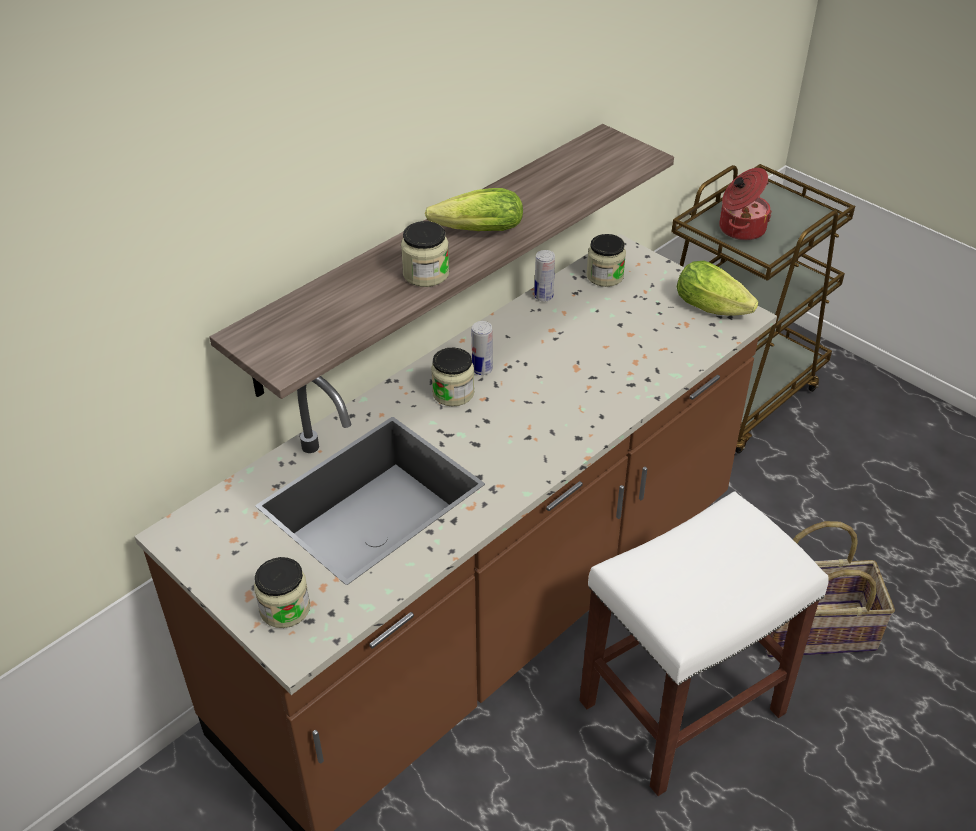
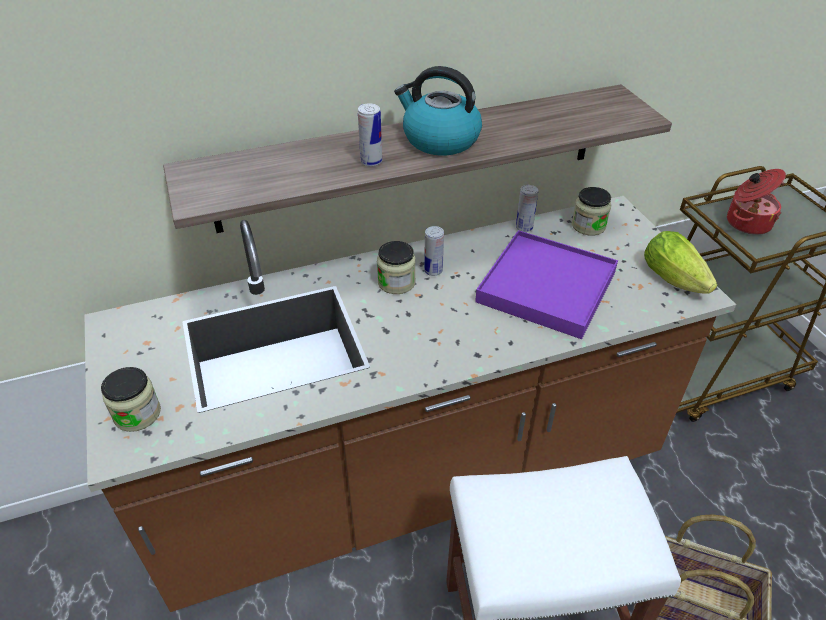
camera: 25 degrees right, 0 degrees up
jar [401,221,449,287] -> can [358,103,382,167]
lettuce [425,188,523,231] -> kettle [394,66,482,155]
none -> purple tray [475,230,618,339]

